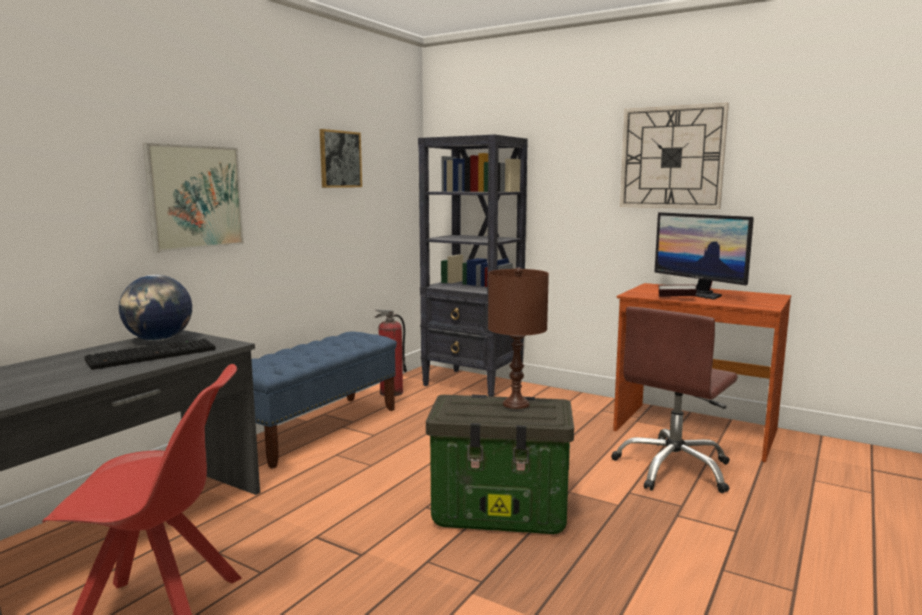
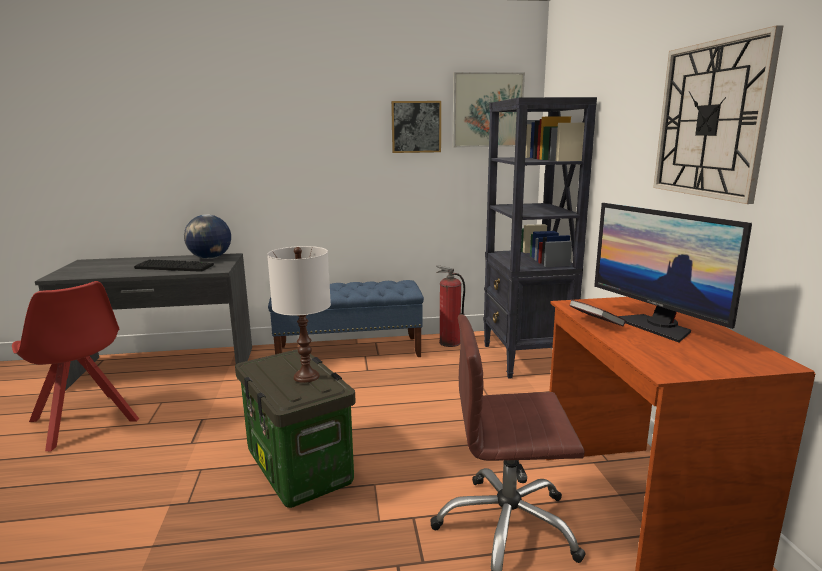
camera: 50 degrees right, 5 degrees up
picture [143,143,244,253] -> picture moved to [453,72,525,148]
brown table lamp [488,267,549,409] -> white table lamp [267,246,331,383]
monitor [655,212,754,300] -> monitor turned 45 degrees counterclockwise [594,203,752,342]

